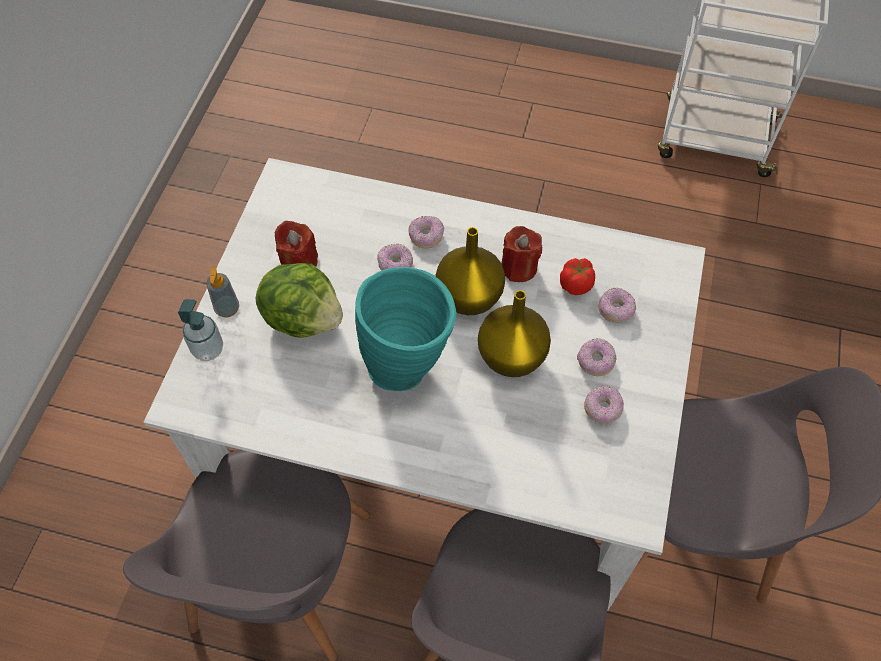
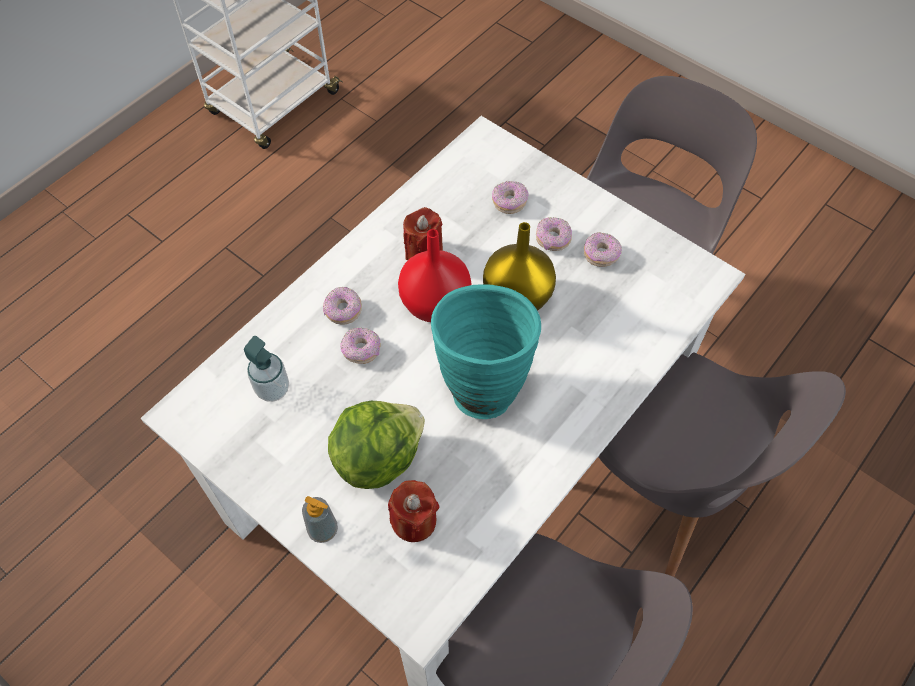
camera: 65 degrees left, 0 degrees up
soap dispenser [178,299,223,361] -> soap dispenser moved to [244,336,289,402]
red candle [275,221,318,267] -> red candle moved to [388,480,440,542]
yellow vase [435,227,505,315] -> red vase [398,229,471,322]
tomato [560,258,595,295] -> none

